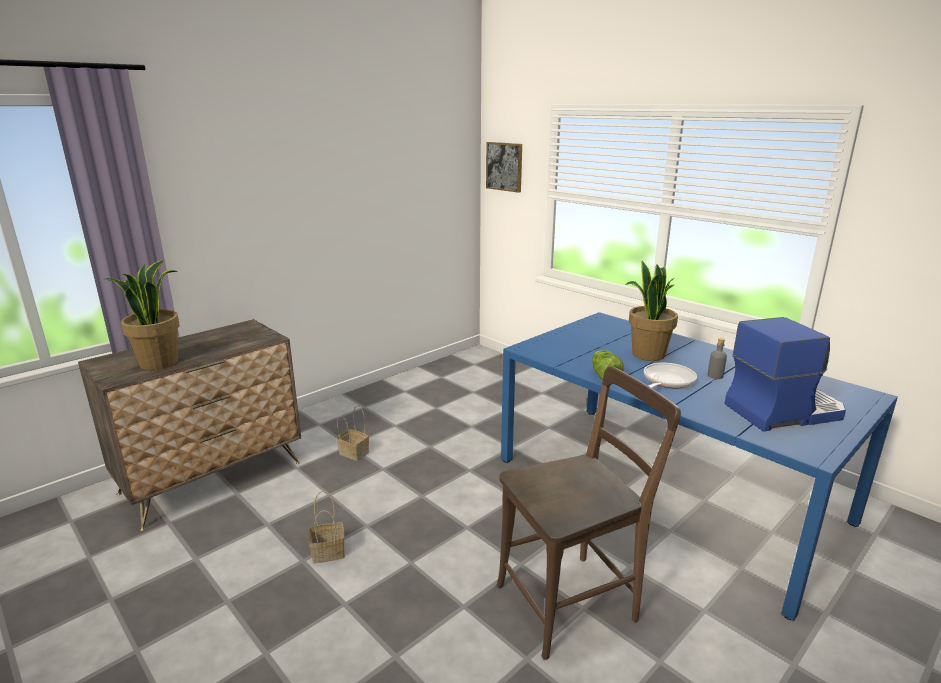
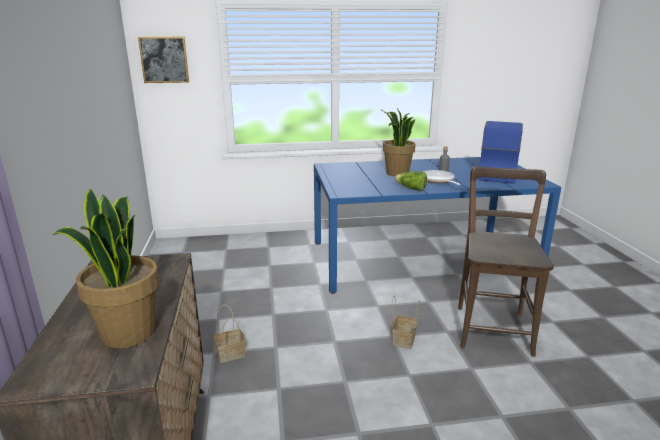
camera: 55 degrees left, 0 degrees up
basket [308,491,345,563] -> basket moved to [392,295,420,349]

